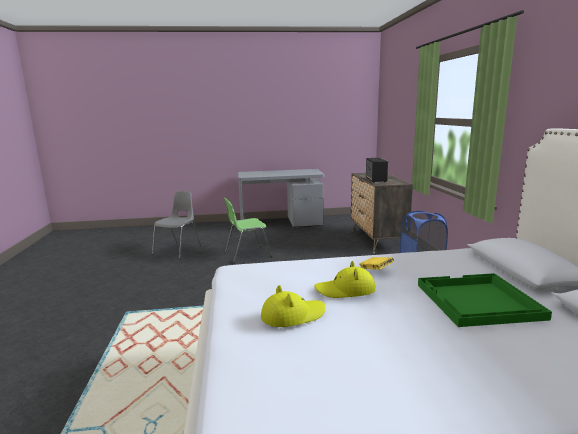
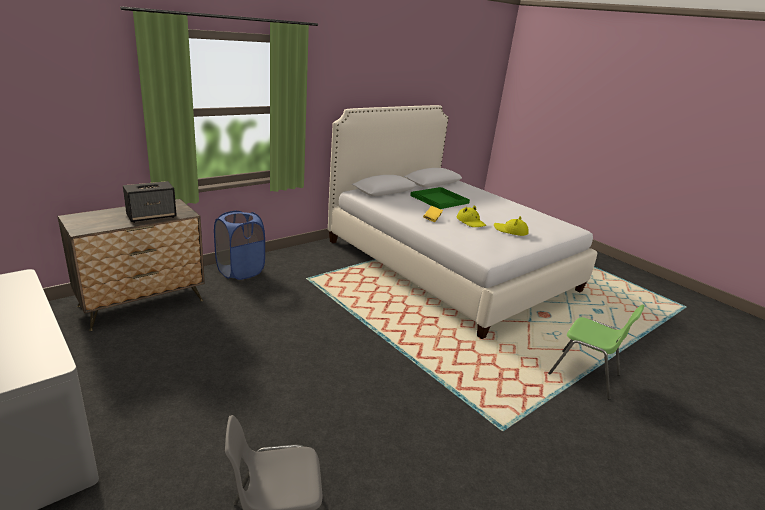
camera: 125 degrees left, 10 degrees up
green chair [223,198,273,263] -> green chair moved to [548,304,644,400]

